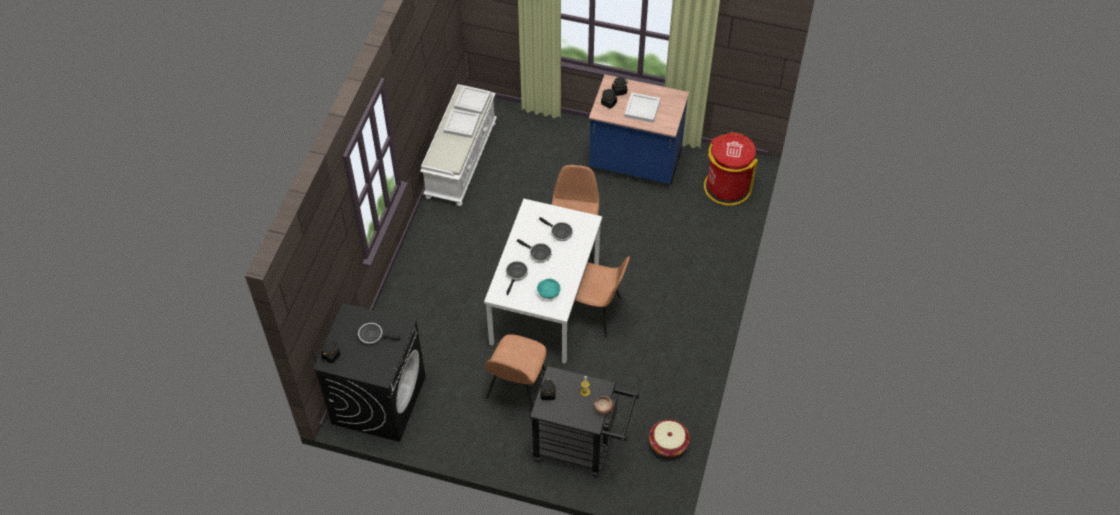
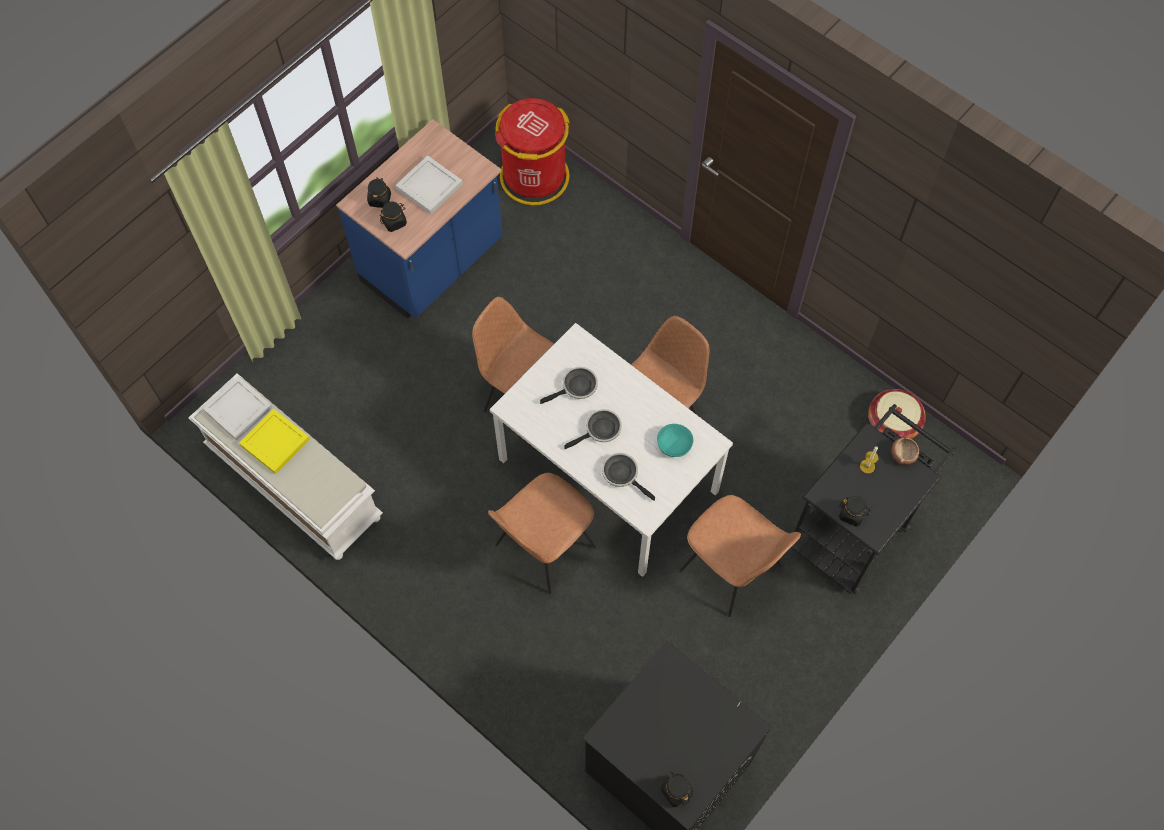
camera: 65 degrees left, 10 degrees up
frying pan [358,323,401,344] -> none
white tray [444,109,480,138] -> yellow tray [239,409,310,474]
none -> brown chair [488,473,597,594]

